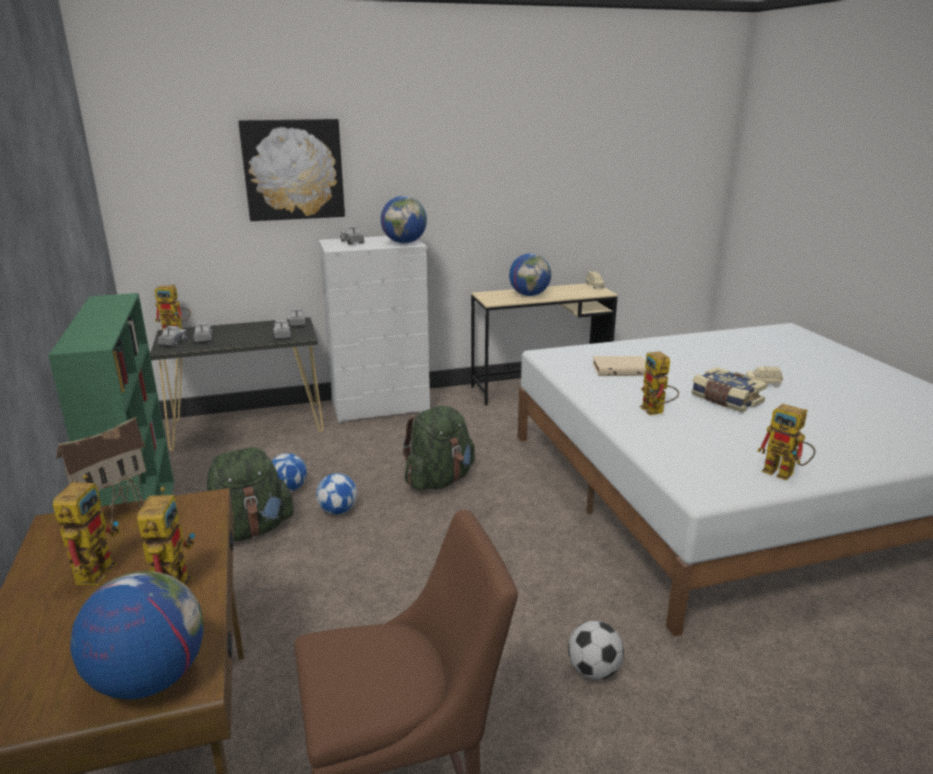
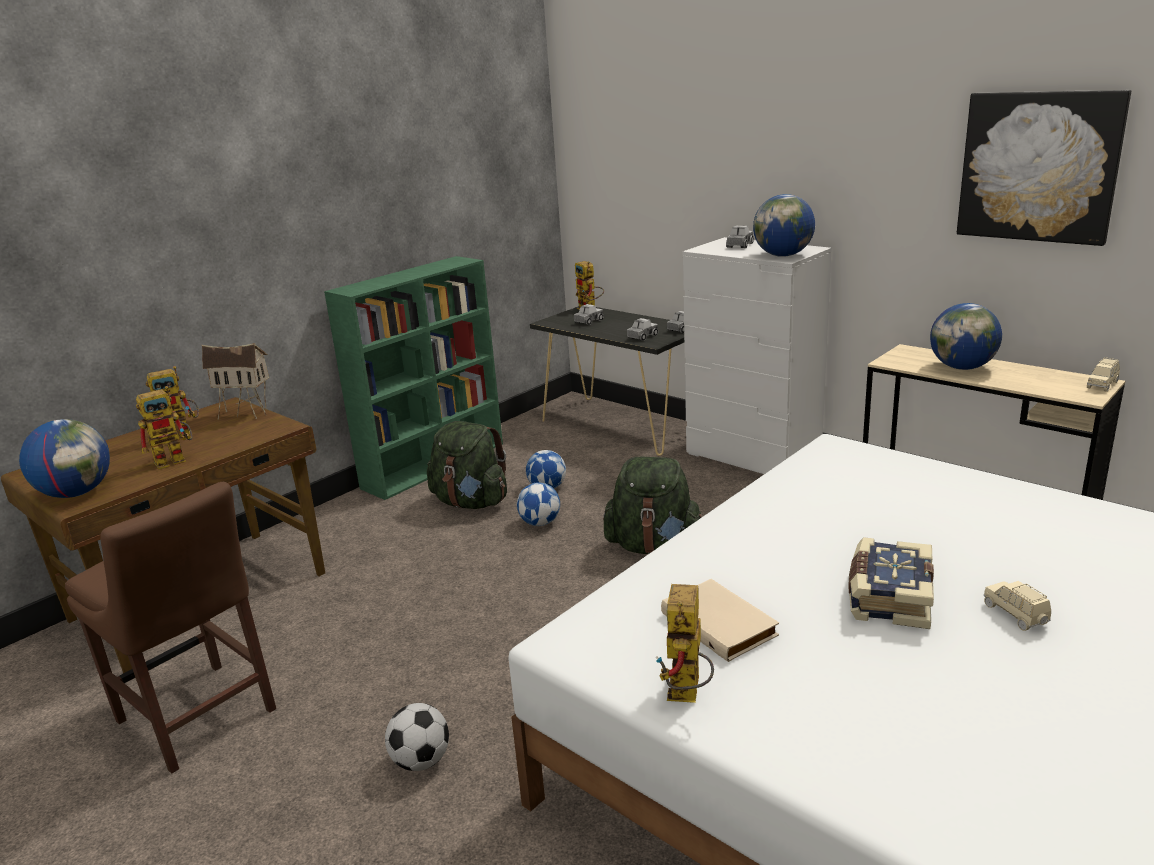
camera: 60 degrees right, 0 degrees up
toy truck [158,326,188,346] -> none
picture [238,119,345,221] -> picture moved to [957,90,1131,246]
beige book [592,356,646,376] -> beige book moved to [661,579,779,662]
toy robot [640,351,679,415] -> none

